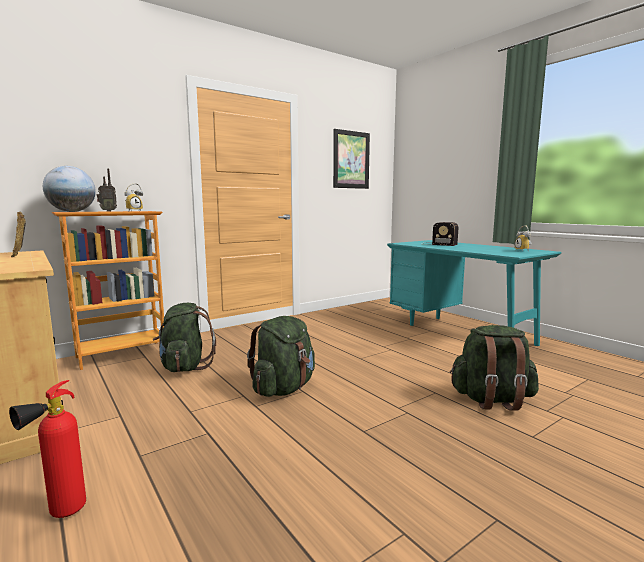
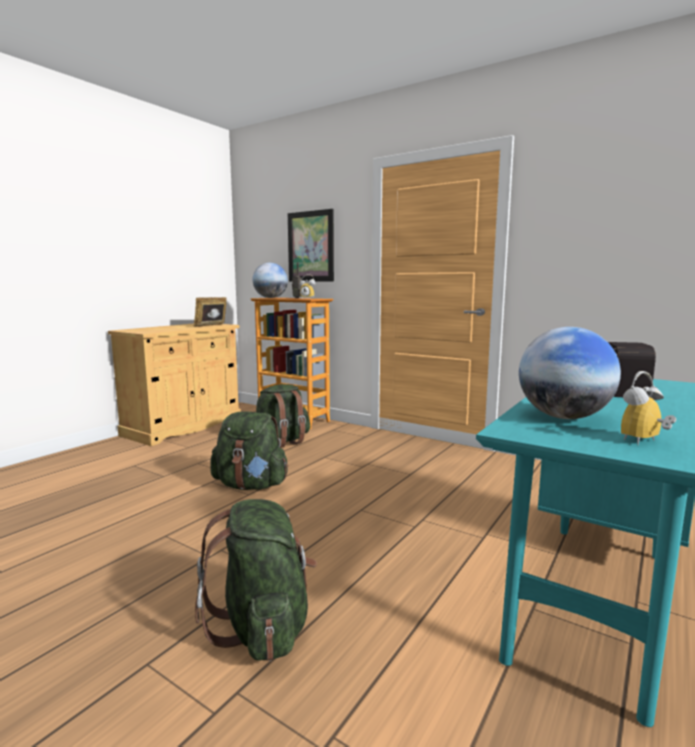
camera: 70 degrees right, 0 degrees up
fire extinguisher [9,380,86,518] -> none
picture [333,129,370,189] -> picture moved to [288,209,334,282]
none -> globe [519,327,621,419]

